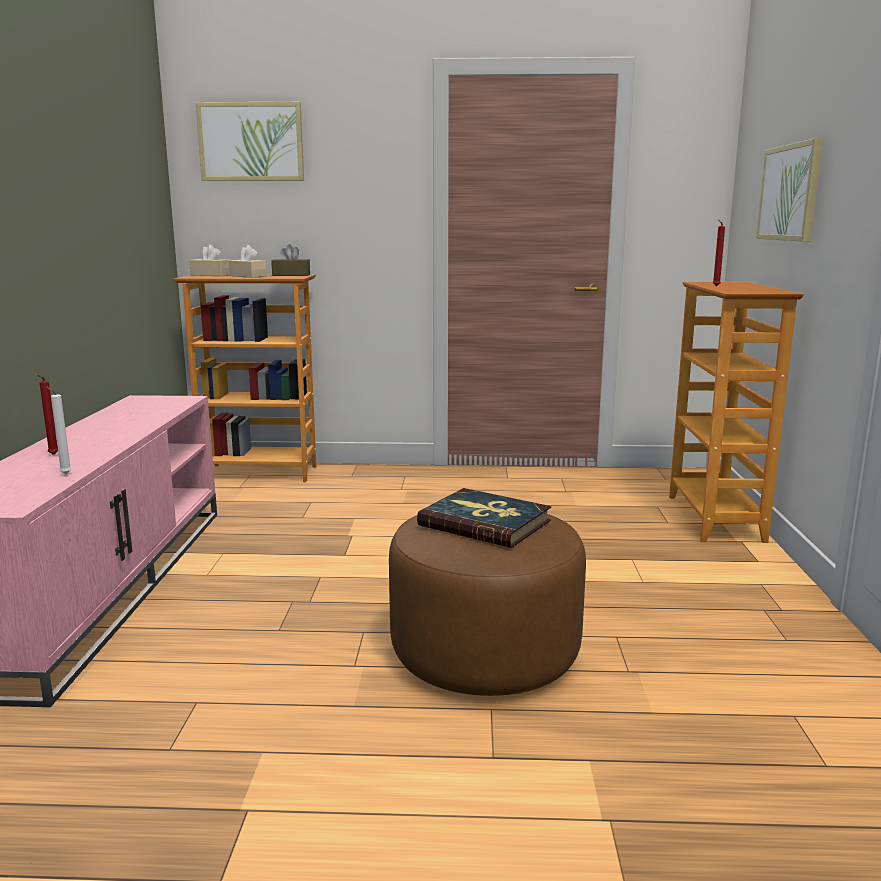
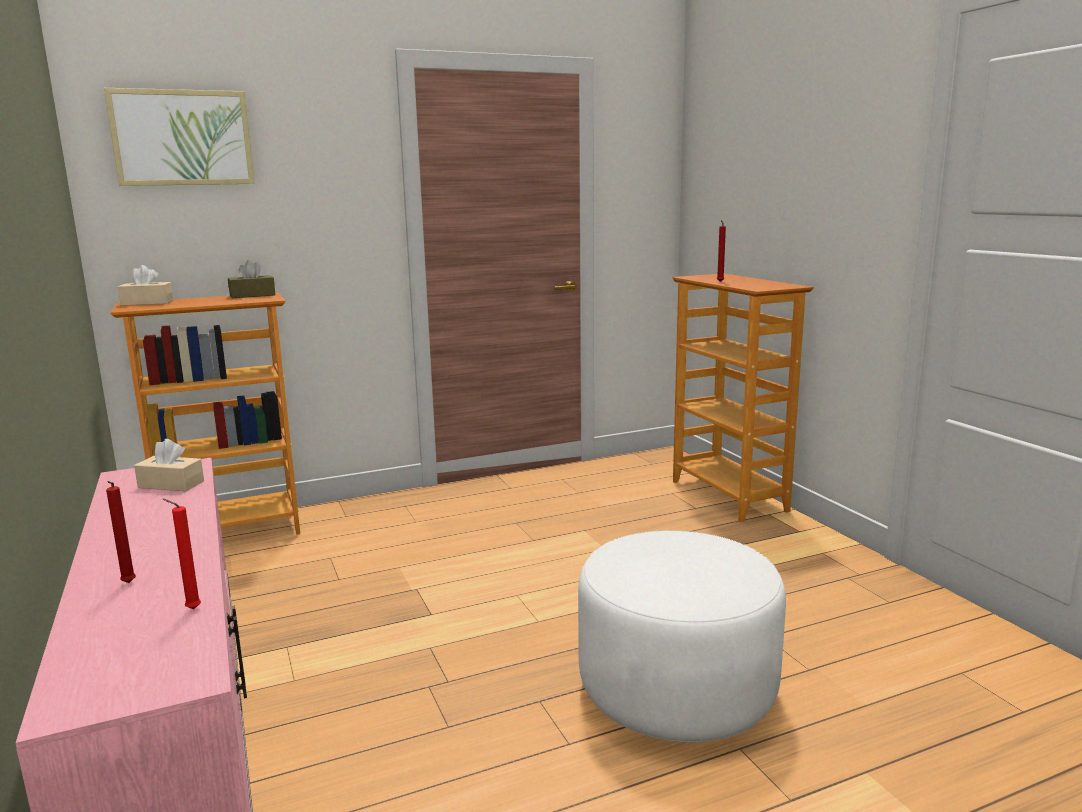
camera: 25 degrees left, 0 degrees up
white candle [45,386,72,474] -> red candle [163,499,201,609]
beige tissue box [229,245,267,278] -> beige tissue box moved to [134,439,204,492]
brown ottoman [389,514,586,696] -> white ottoman [578,530,786,742]
book [417,488,551,548] -> none
picture [756,138,823,241] -> none

